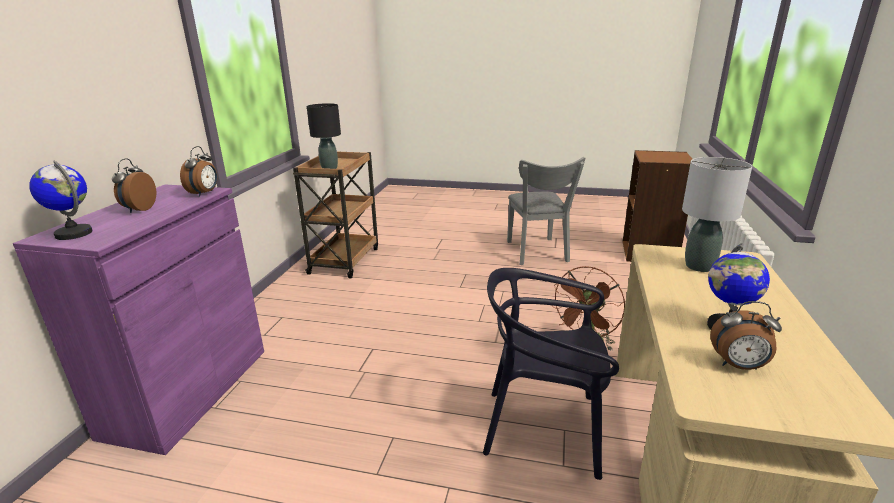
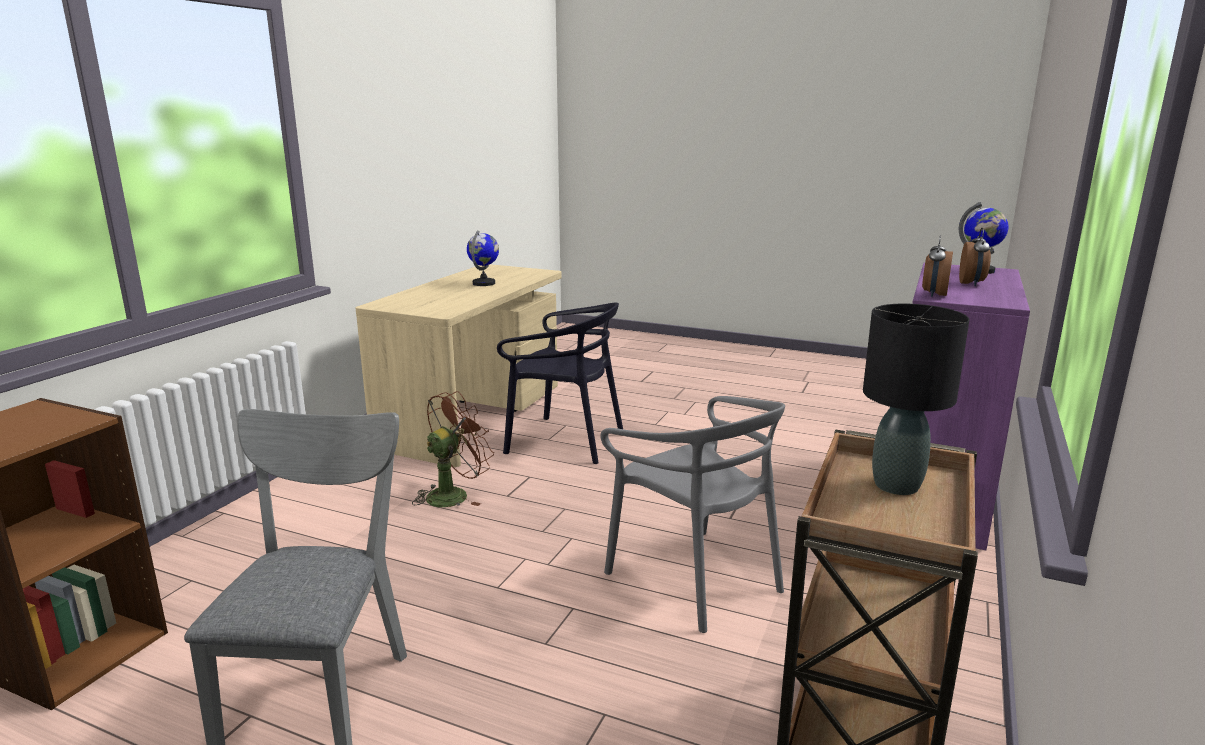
camera: 170 degrees left, 5 degrees down
grey table lamp [682,157,752,272] -> none
alarm clock [710,301,782,370] -> none
none -> grey chair [600,396,785,633]

